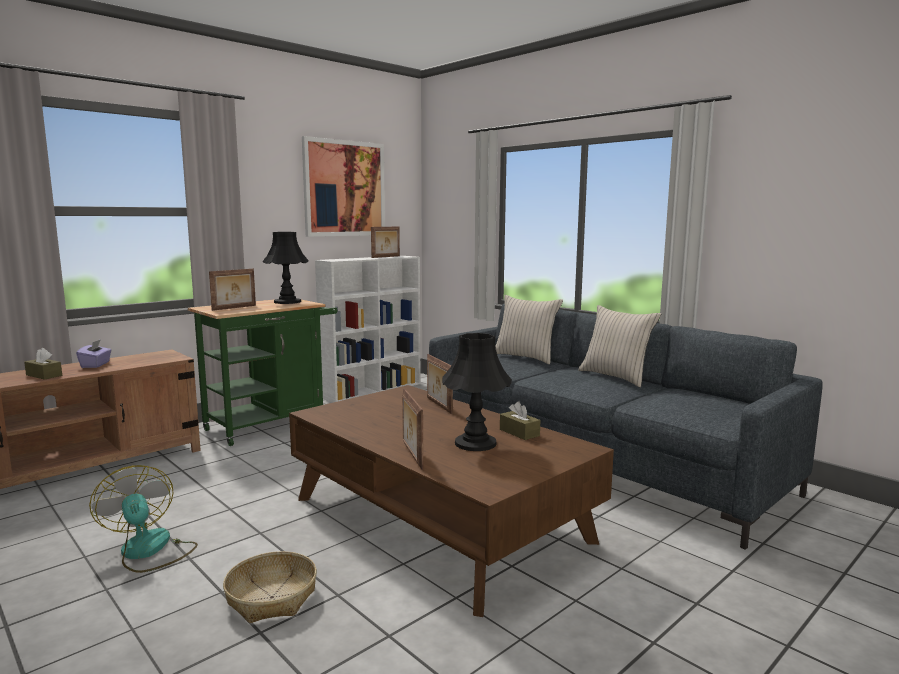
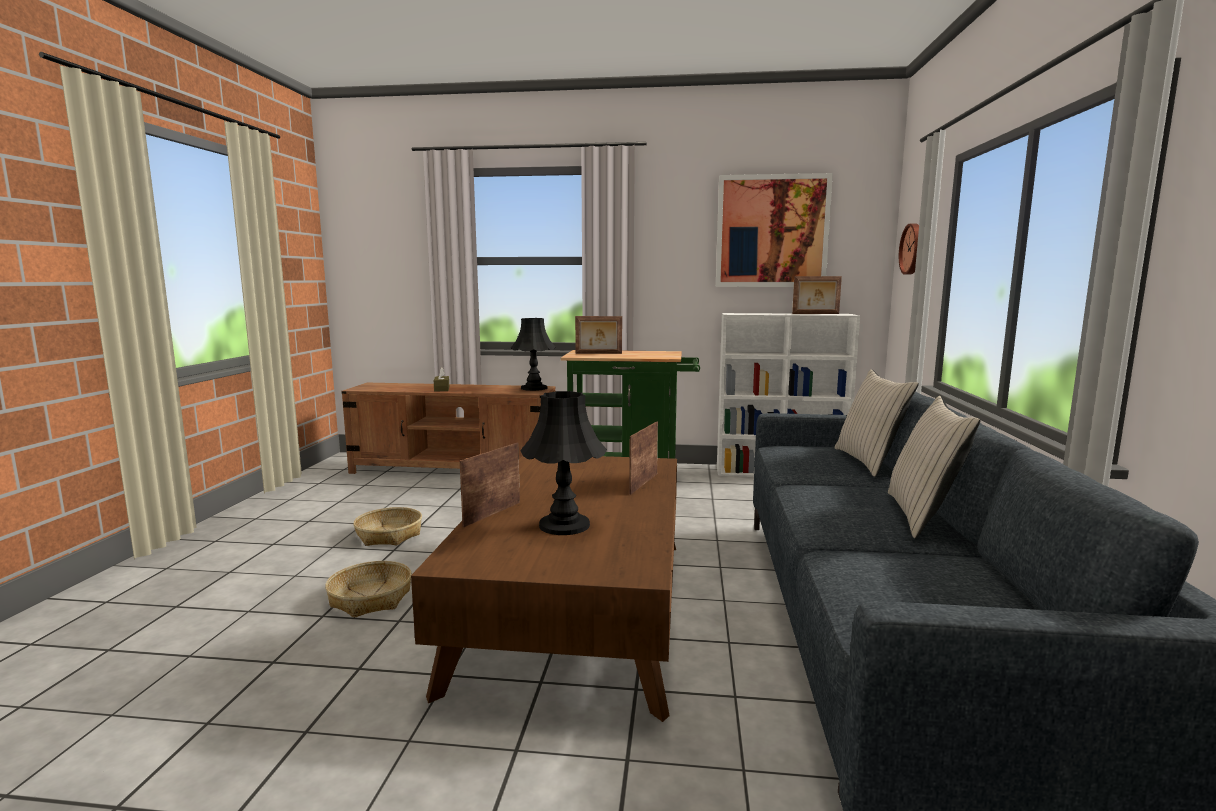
camera: 50 degrees right, 0 degrees up
purple tissue box [76,339,112,368] -> none
fan [89,465,198,573] -> basket [353,507,422,546]
black table lamp [263,232,309,304] -> black table lamp moved to [511,318,555,391]
brown tissue box [500,401,540,440] -> none
none -> wall clock [899,224,919,275]

